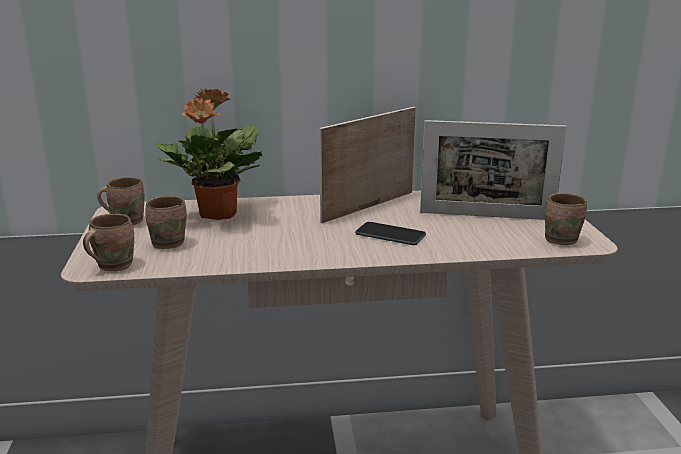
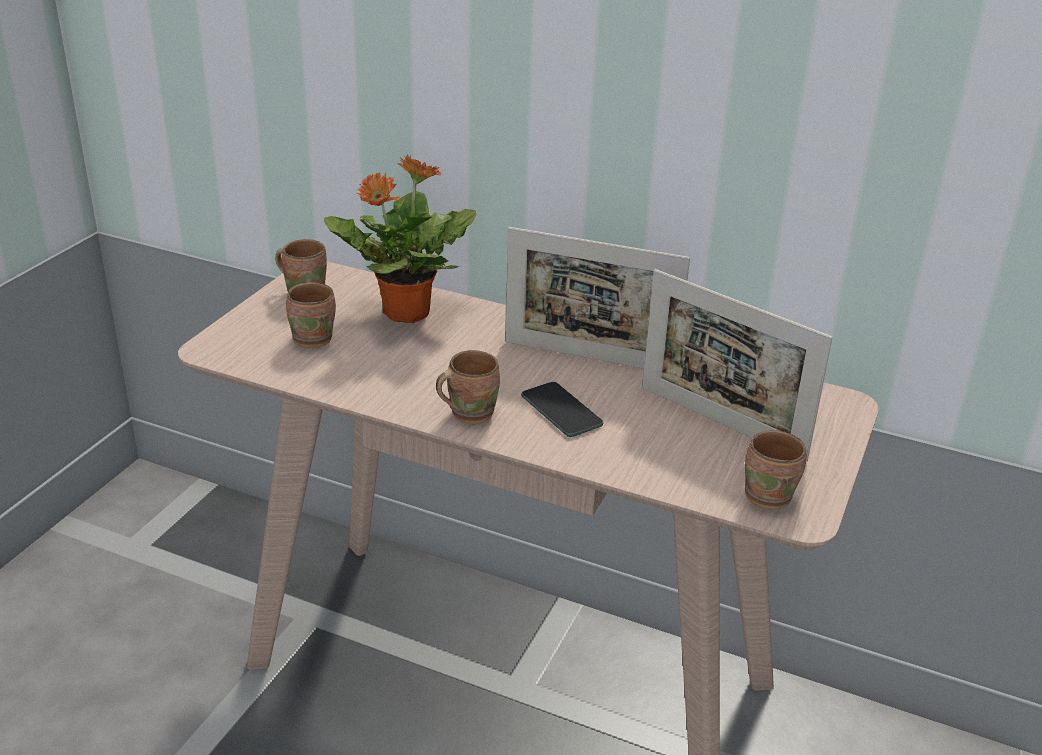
camera: 30 degrees right, 10 degrees up
brown mug [83,214,134,271] -> brown mug moved to [436,350,500,424]
picture frame [319,106,416,224] -> picture frame turned 150 degrees counterclockwise [505,227,690,369]

